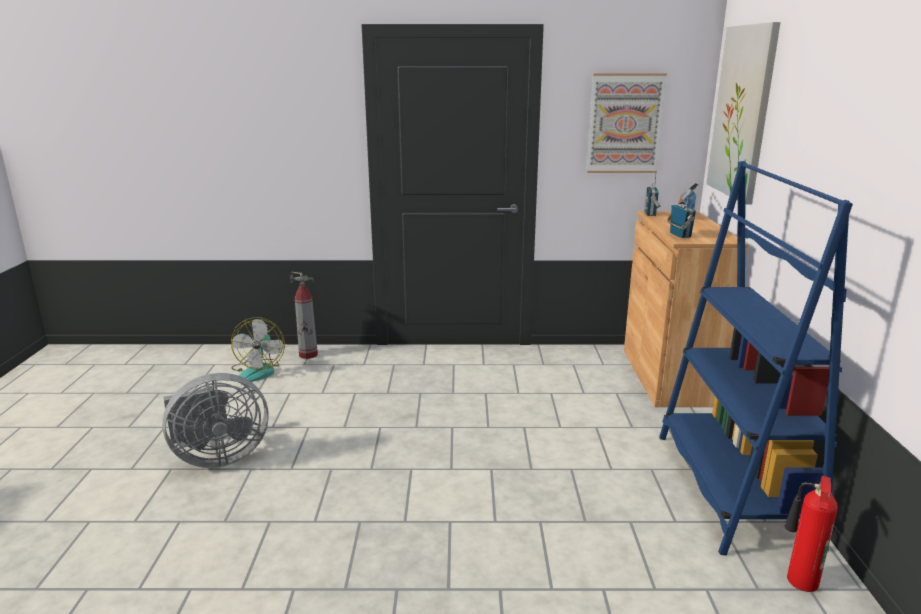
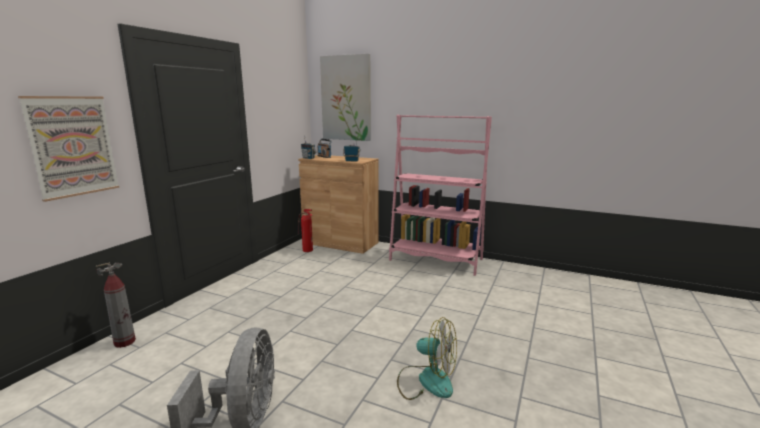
camera: 65 degrees left, 5 degrees down
fan [231,317,285,382] -> fan moved to [397,317,457,400]
picture [586,73,667,173] -> picture moved to [18,96,120,202]
blue bookcase [659,161,853,556] -> pink bookcase [389,115,492,276]
fire extinguisher [784,476,838,592] -> fire extinguisher moved to [298,209,313,252]

